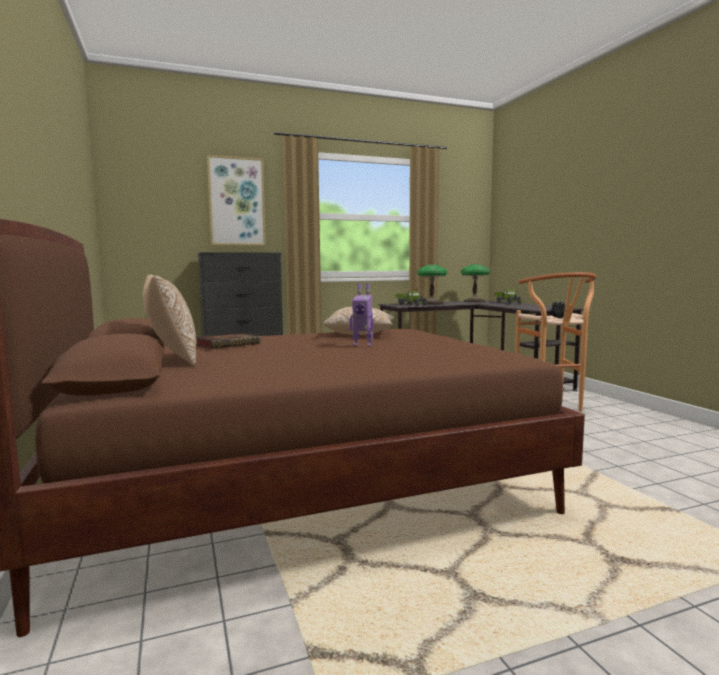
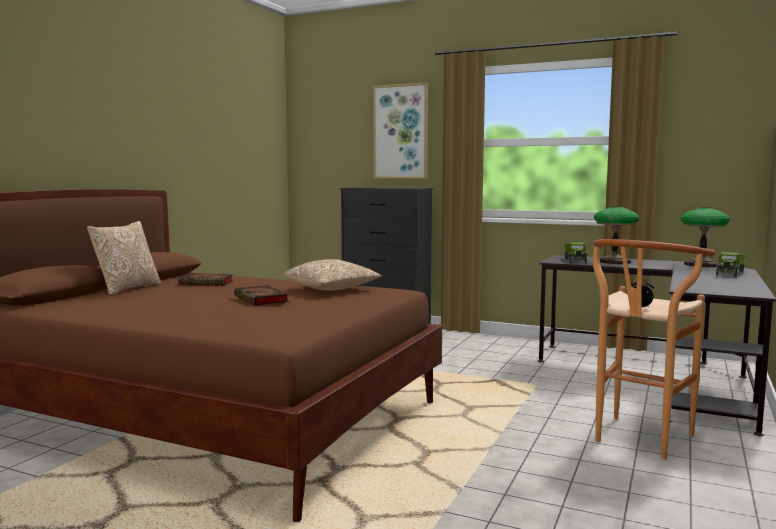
camera: 45 degrees right, 0 degrees up
toy robot [350,283,373,346] -> book [234,285,289,305]

